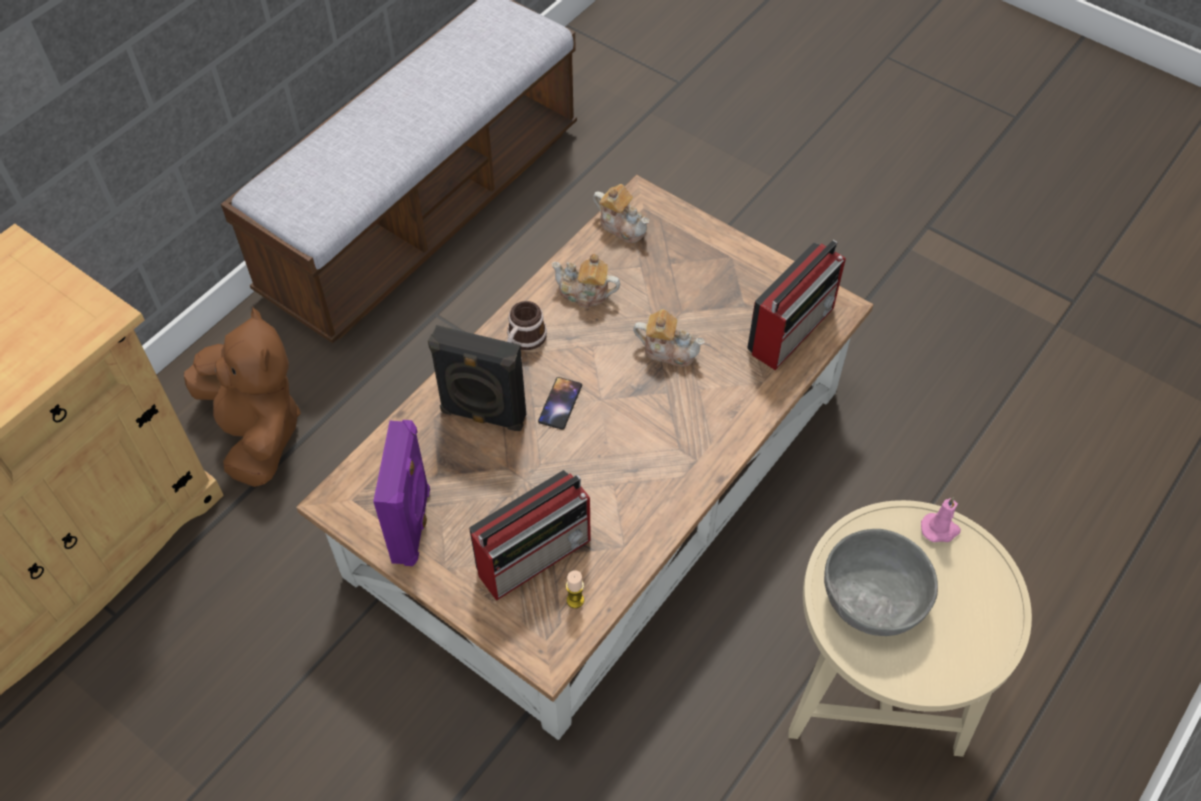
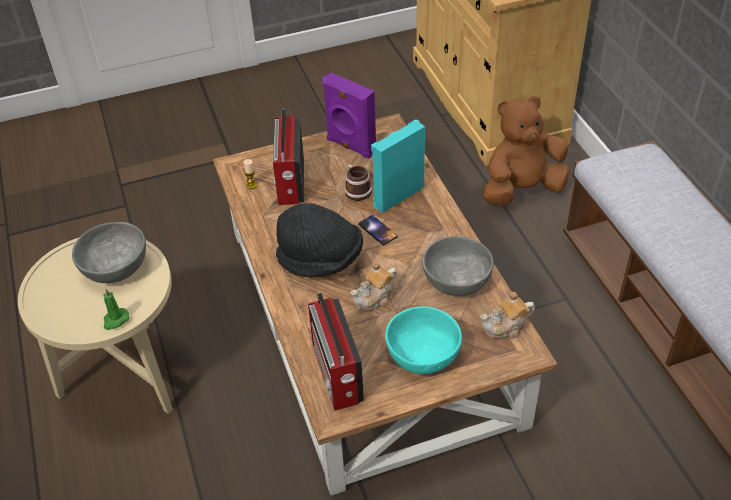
camera: 125 degrees right, 10 degrees down
brown plush toy [184,307,301,487] -> brown plush toy turned 150 degrees clockwise [483,96,570,205]
black speaker [428,325,526,431] -> turquoise speaker [371,119,425,213]
mug [507,301,547,350] -> mug moved to [344,164,372,201]
teapot [551,253,620,308] -> grey bowl [422,236,494,296]
pink candle [921,497,961,542] -> green candle [103,289,129,330]
none -> black hat [276,203,363,277]
none -> turquoise bowl [385,306,462,374]

